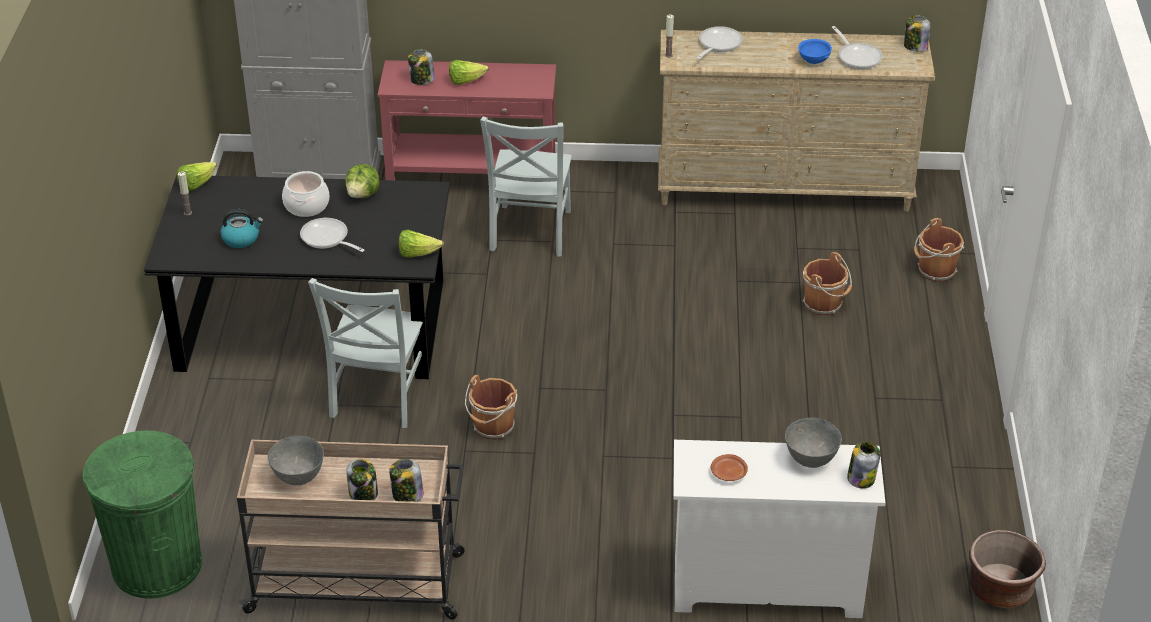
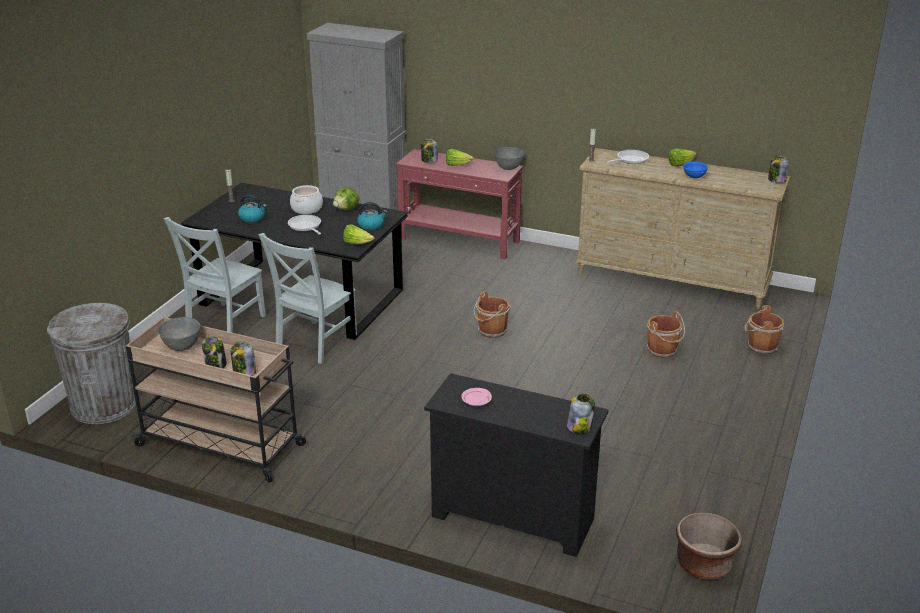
camera: 20 degrees right, 10 degrees down
green trash can [82,431,202,598] -> grey trash can [47,303,136,424]
lettuce [177,162,217,191] -> lettuce moved to [669,148,697,167]
brown bucket [465,375,517,440] -> brown bucket moved to [474,291,511,338]
grey chair [480,117,572,257] -> grey chair moved to [164,217,266,333]
white dresser [673,440,886,618] -> black dresser [424,373,609,557]
brown plate [711,454,748,481] -> pink plate [461,388,492,406]
grey bowl [785,418,842,468] -> grey bowl moved to [494,147,525,170]
frying pan [832,26,883,69] -> none
none -> kettle [357,202,388,230]

